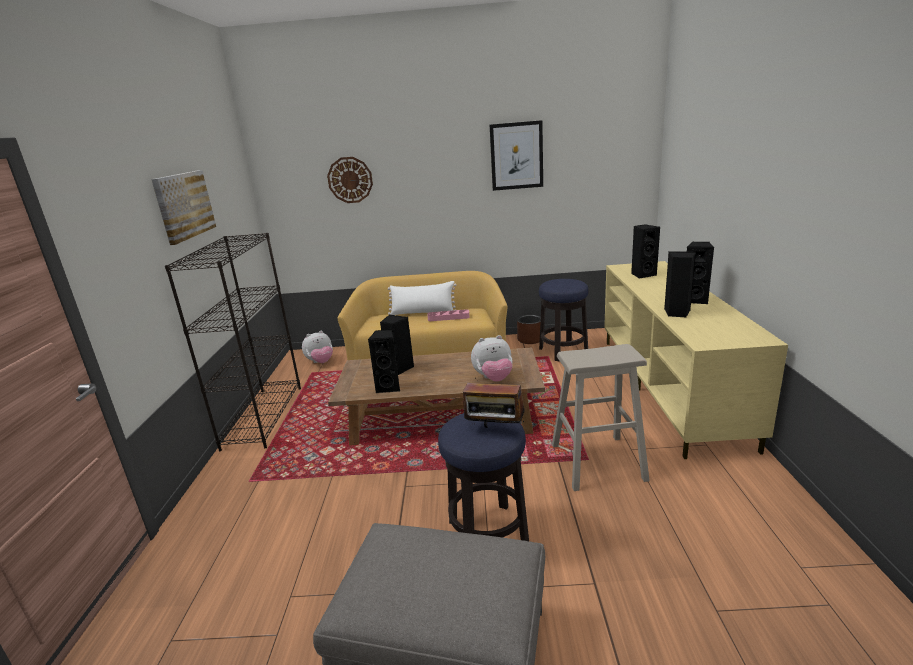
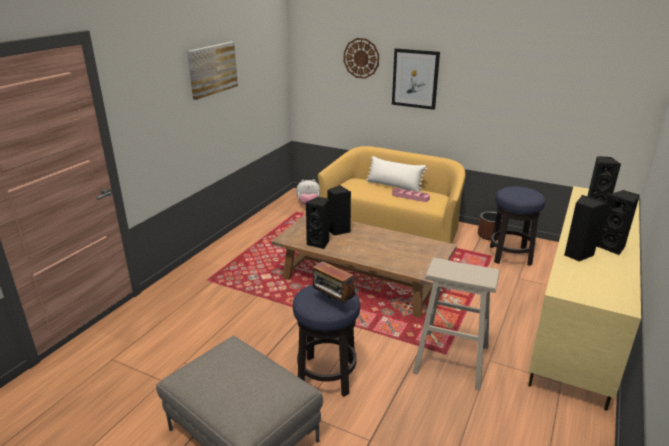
camera: 25 degrees right, 5 degrees up
black bookcase [165,233,301,451] -> none
plush toy [471,335,513,382] -> none
picture [490,120,543,191] -> picture moved to [392,48,440,110]

